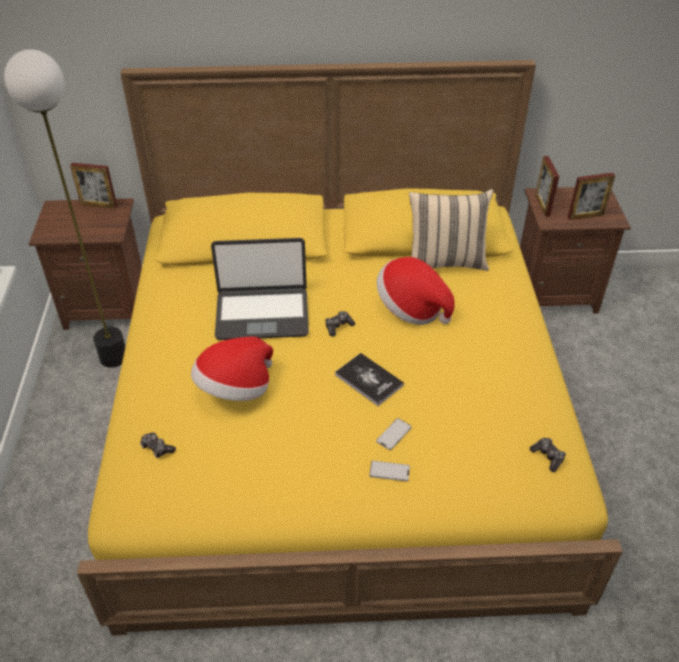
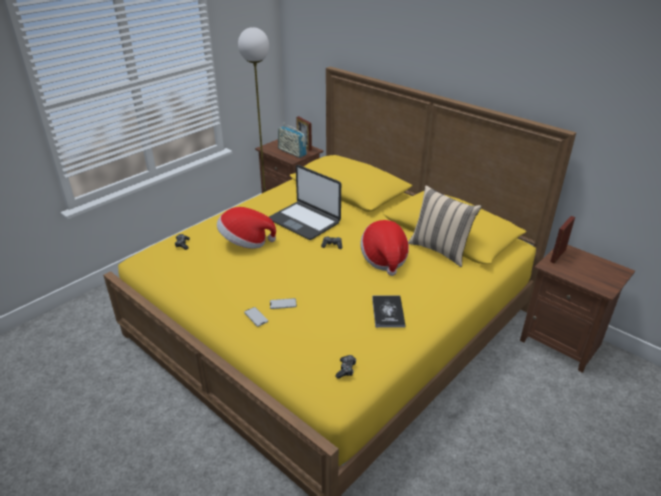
camera: 45 degrees right, 10 degrees down
book [335,353,404,406] -> book moved to [372,295,406,328]
picture frame [568,173,615,220] -> none
none -> radio [278,125,307,158]

